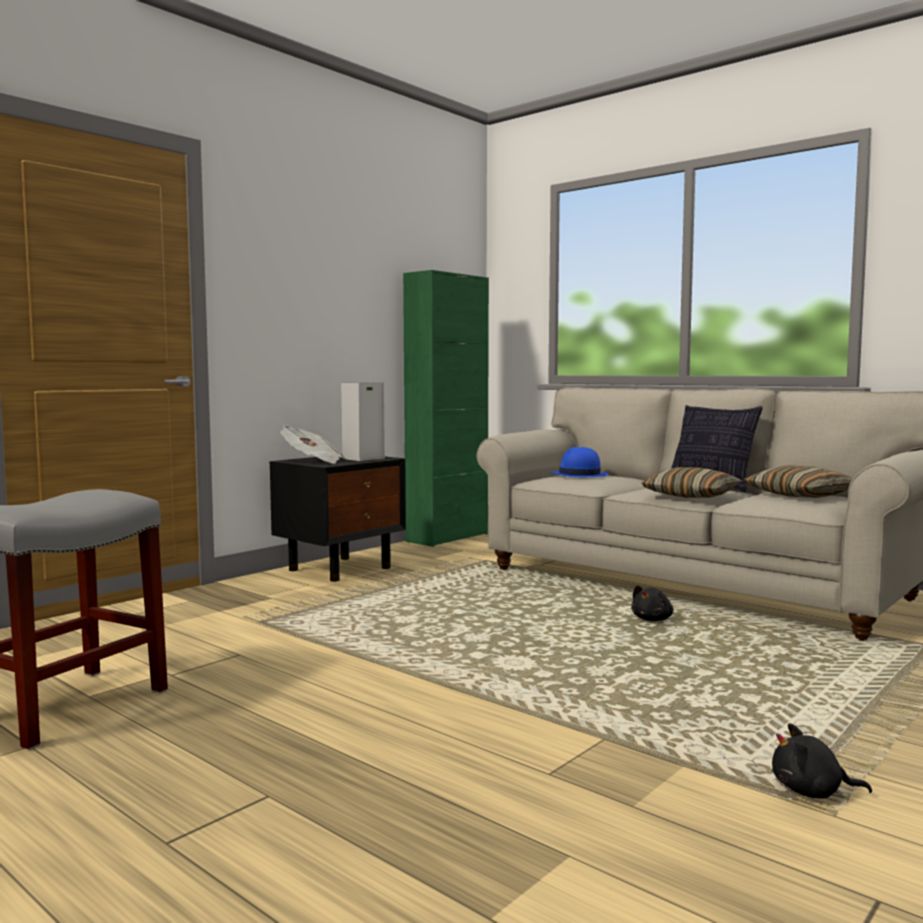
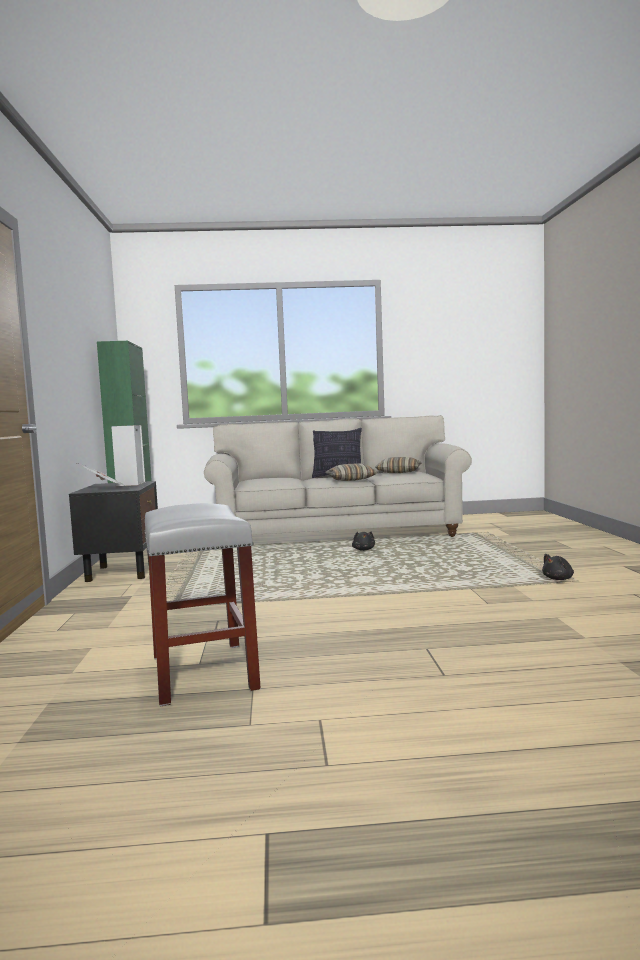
camera: 45 degrees left, 0 degrees up
blue hat [551,447,609,477] -> none

